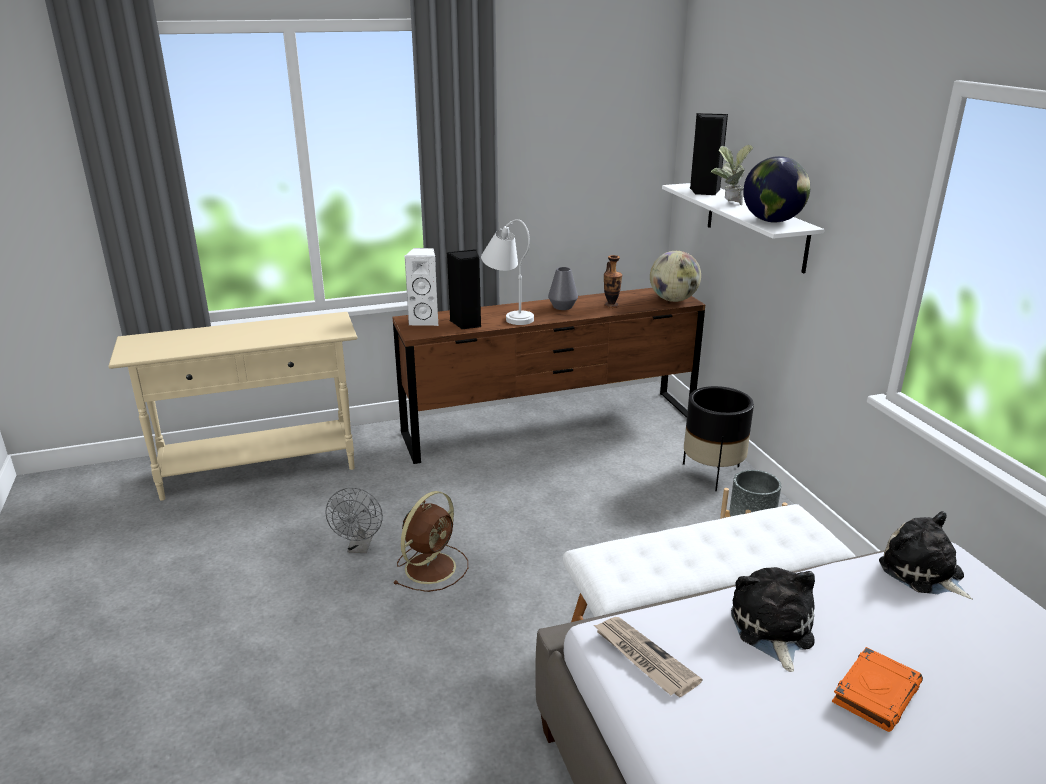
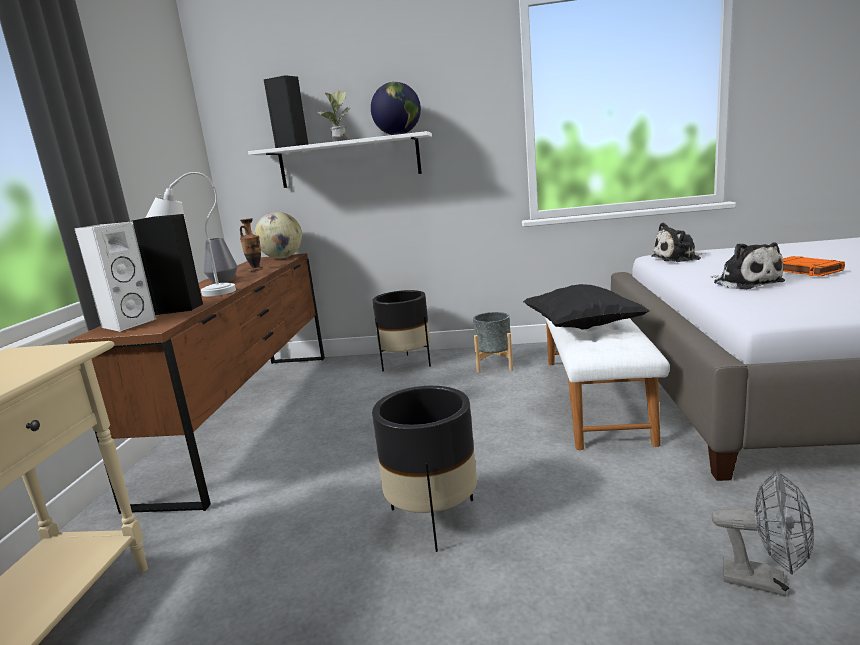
camera: 65 degrees left, 10 degrees down
grey fan [325,488,383,553] -> grey fan moved to [712,471,814,596]
brown fan [393,491,468,592] -> black planter [372,386,477,552]
newspaper [594,617,703,697] -> none
plush toy [731,567,815,672] -> plush toy turned 135 degrees counterclockwise [711,242,785,289]
none -> black pillow [523,284,650,330]

